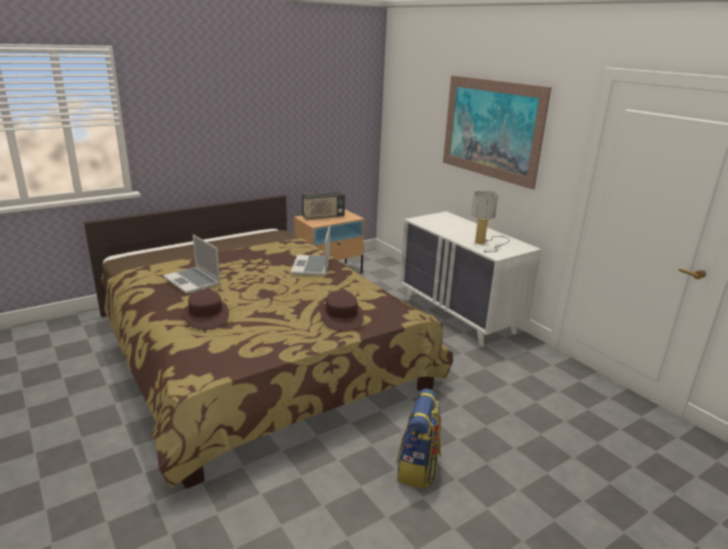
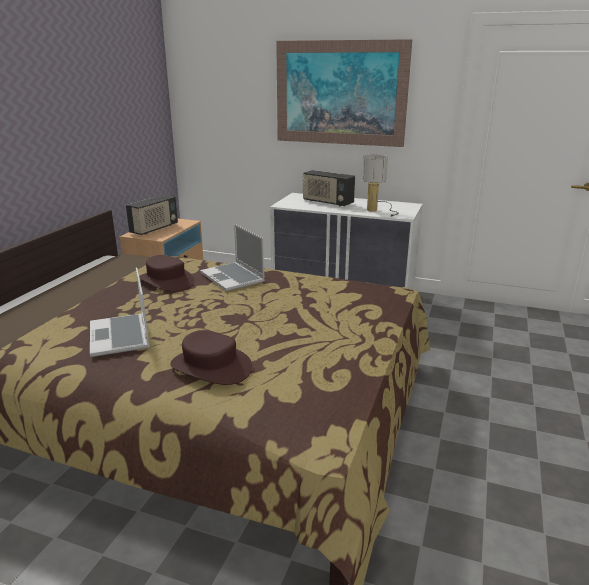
camera: 35 degrees left, 0 degrees up
laptop [163,235,220,294] -> laptop turned 60 degrees clockwise [90,267,150,357]
brown hat [319,290,364,331] -> brown hat moved to [139,255,194,292]
backpack [397,389,441,488] -> none
none -> radio [302,170,355,206]

